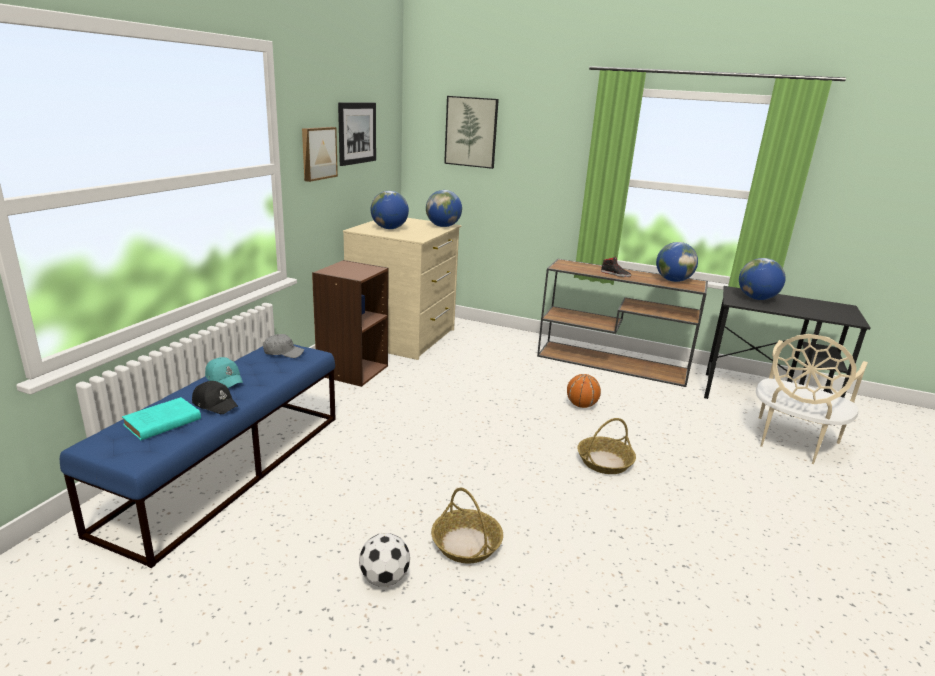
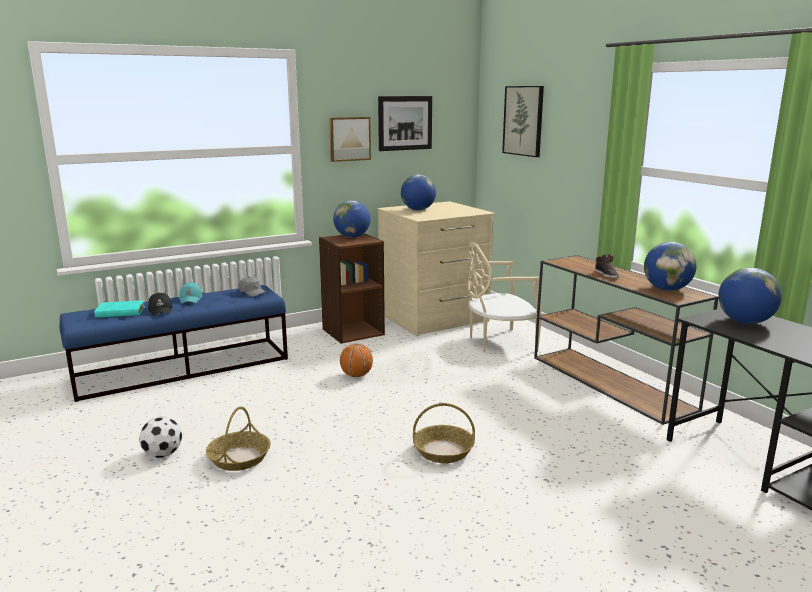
camera: 40 degrees right, 5 degrees down
globe [426,190,462,227] -> globe moved to [333,200,370,238]
basketball [567,374,601,408] -> basketball moved to [340,343,373,377]
beige chair [756,334,868,464] -> beige chair moved to [467,242,542,352]

